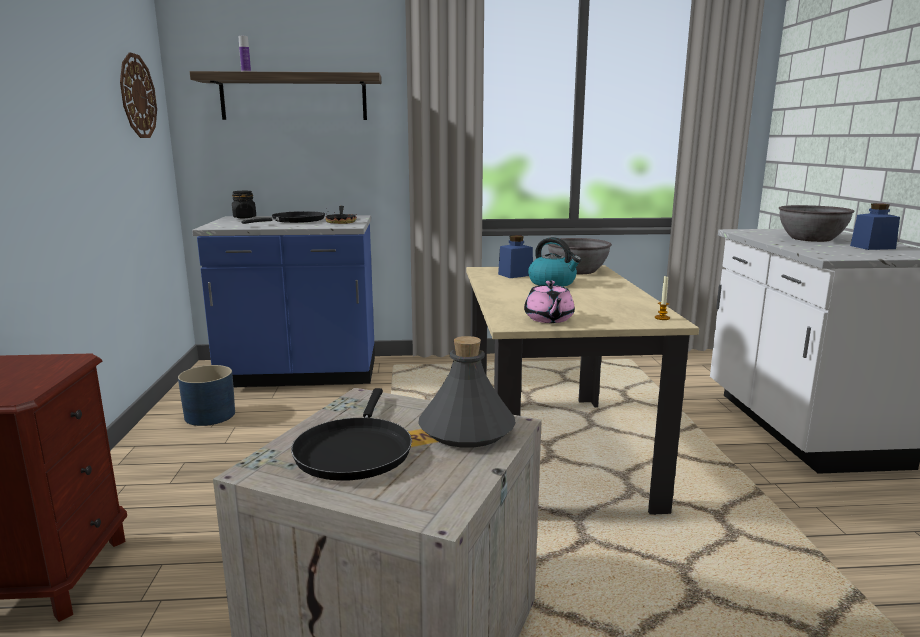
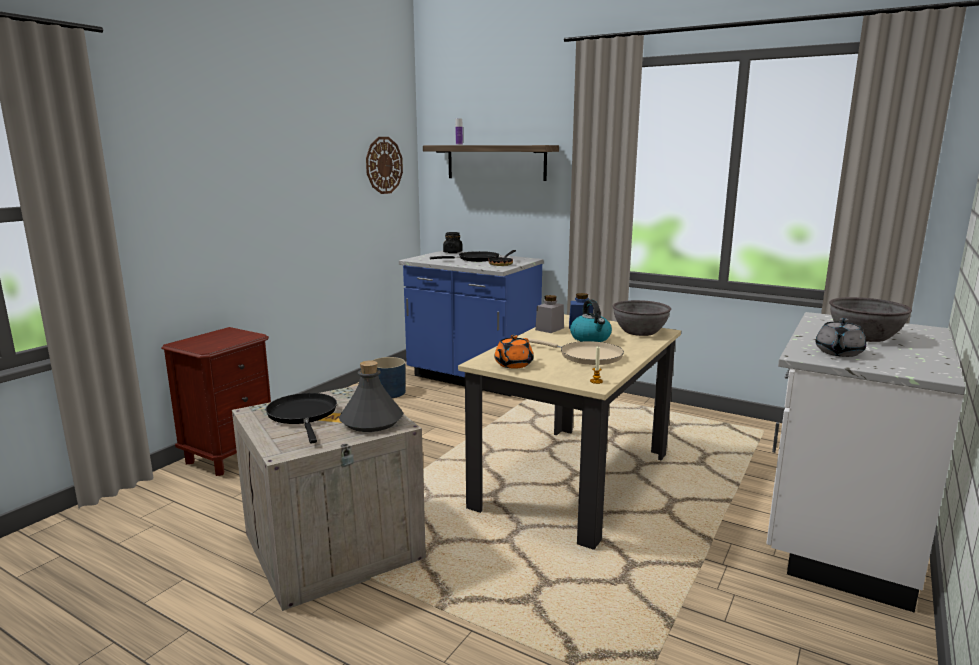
camera: 35 degrees right, 0 degrees up
black frying pan [291,388,412,481] -> black frying pan turned 120 degrees clockwise [266,393,337,443]
pink teapot [524,280,575,323] -> orange teapot [494,335,534,369]
blue jar [850,203,900,250] -> none
none -> beige frying pan [527,338,624,365]
none -> grey jar [535,295,564,333]
none -> grey teapot [815,318,866,357]

